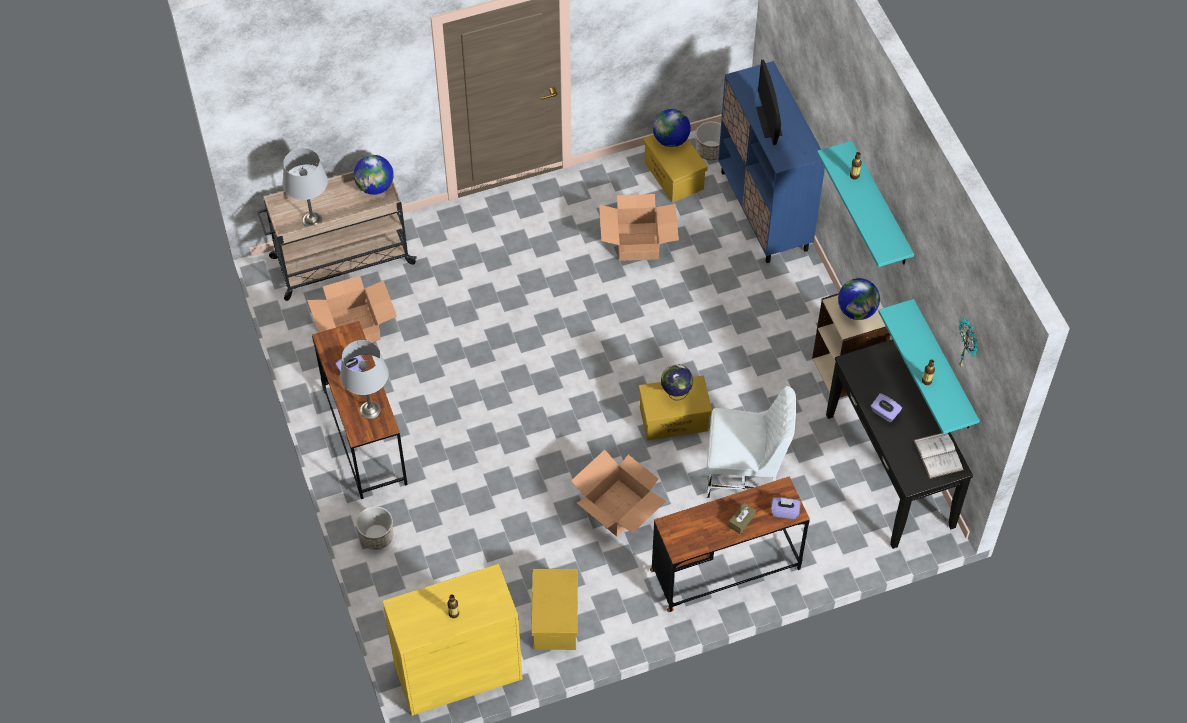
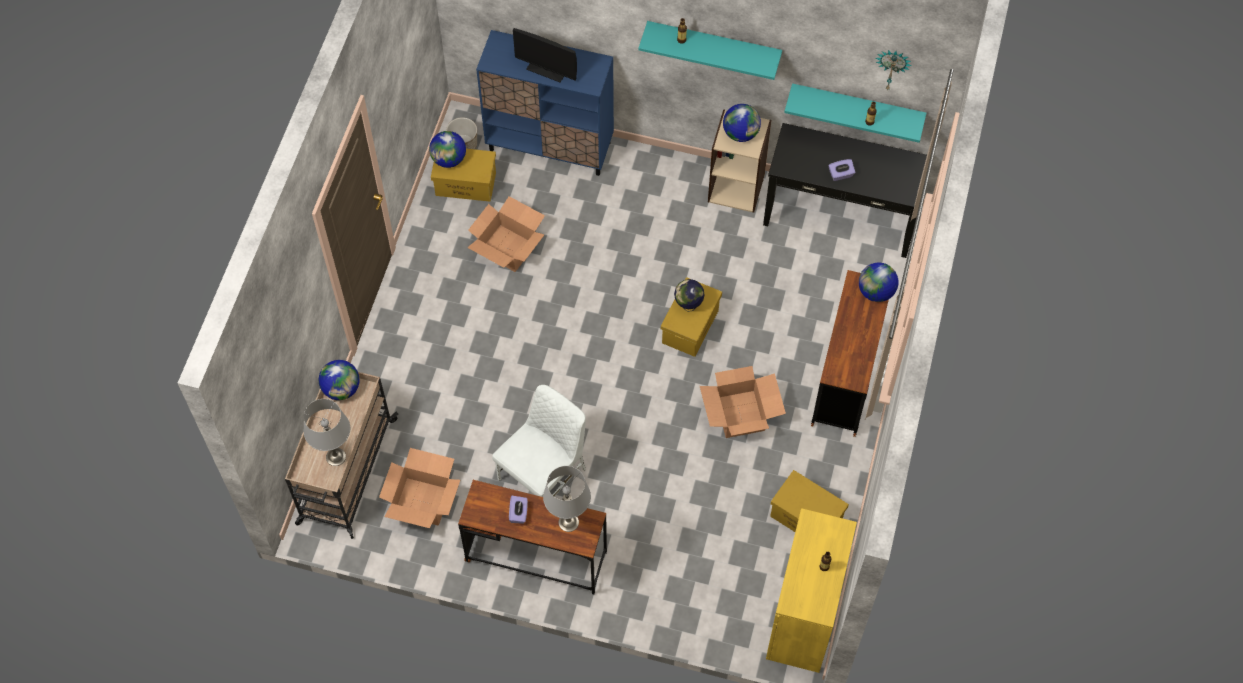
camera: 55 degrees left, 5 degrees up
planter [356,506,393,550] -> none
white chair [707,386,796,498] -> white chair moved to [492,385,586,497]
brown tissue box [728,503,756,534] -> none
purple tissue box [771,497,800,519] -> globe [859,263,898,302]
white book [913,433,963,479] -> none

